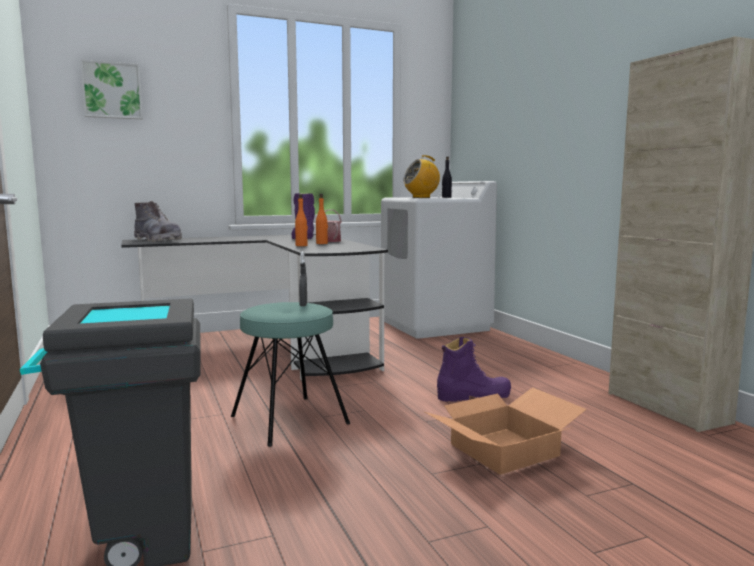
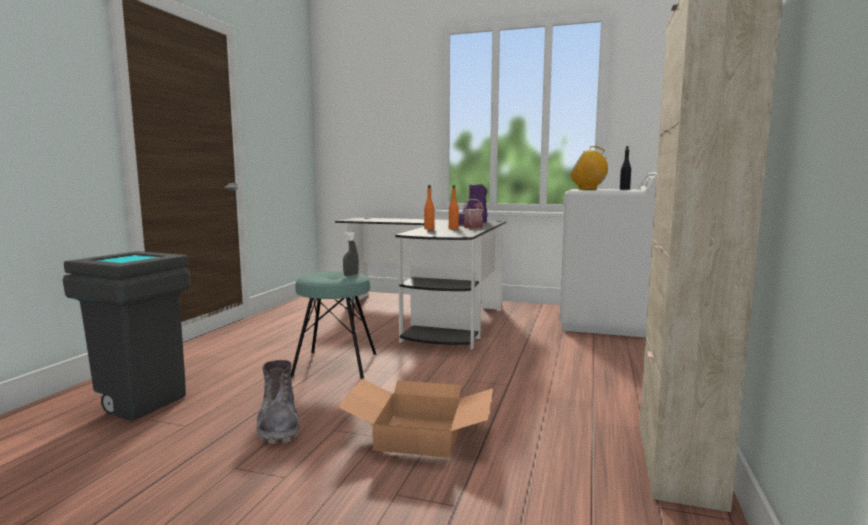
camera: 40 degrees right, 0 degrees up
picture [80,59,143,119] -> none
grey boot [134,201,182,242] -> grey boot moved to [256,360,300,444]
purple boot [437,337,511,402] -> none

